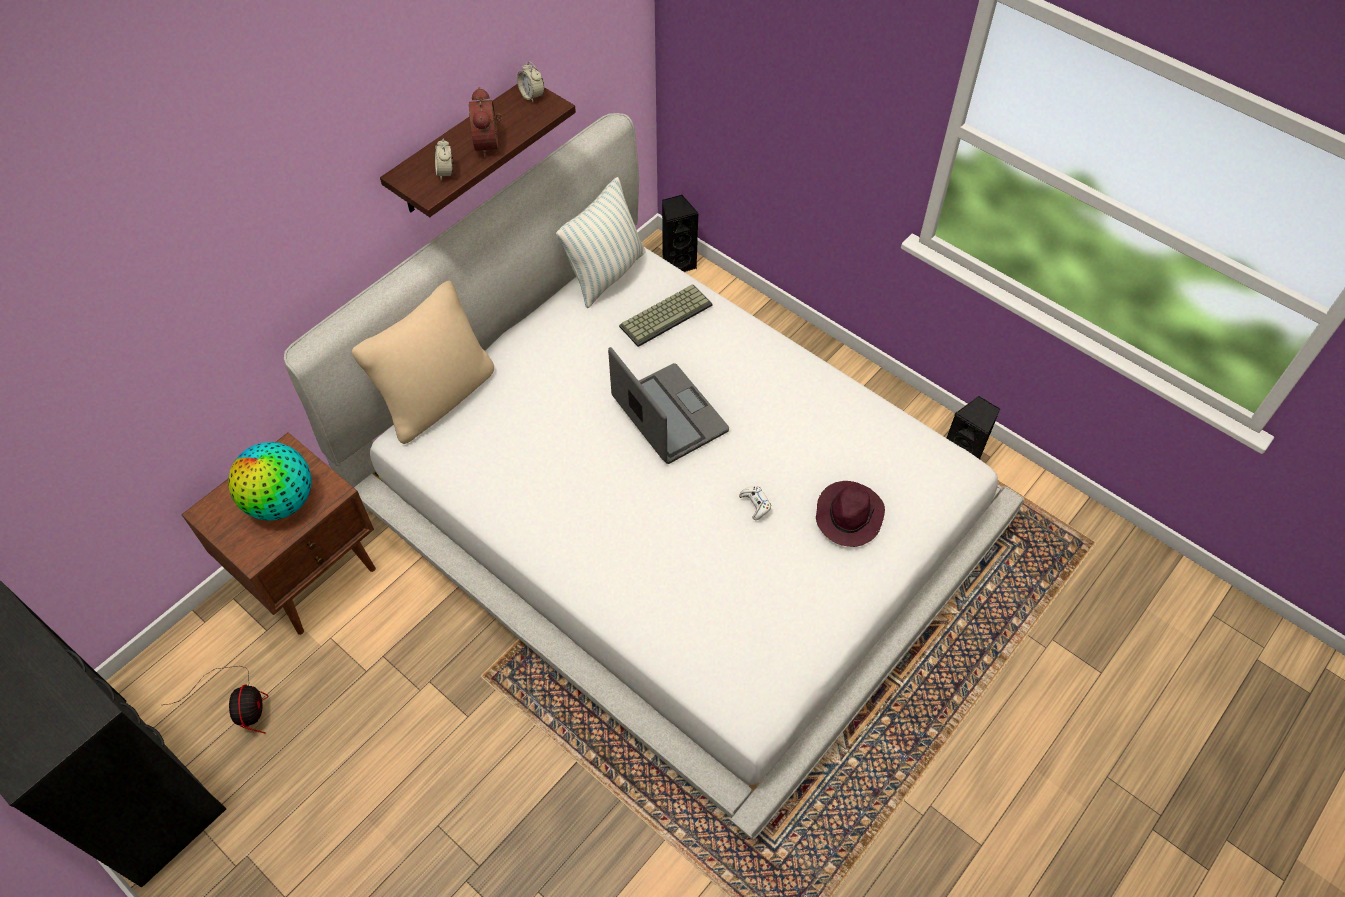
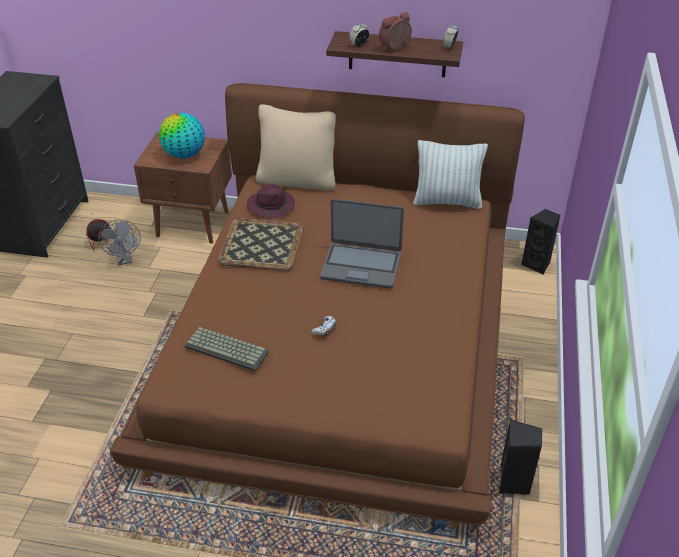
camera: 60 degrees right, 15 degrees down
white bed [284,113,1025,840] -> brown bed [110,83,525,528]
laptop [608,347,729,464] -> laptop turned 75 degrees clockwise [320,199,404,289]
keyboard [619,284,712,347] -> keyboard moved to [185,327,269,371]
purple hat [816,481,885,547] -> purple hat moved to [247,184,295,219]
none -> grey fan [98,220,141,265]
none -> tray [217,218,304,271]

